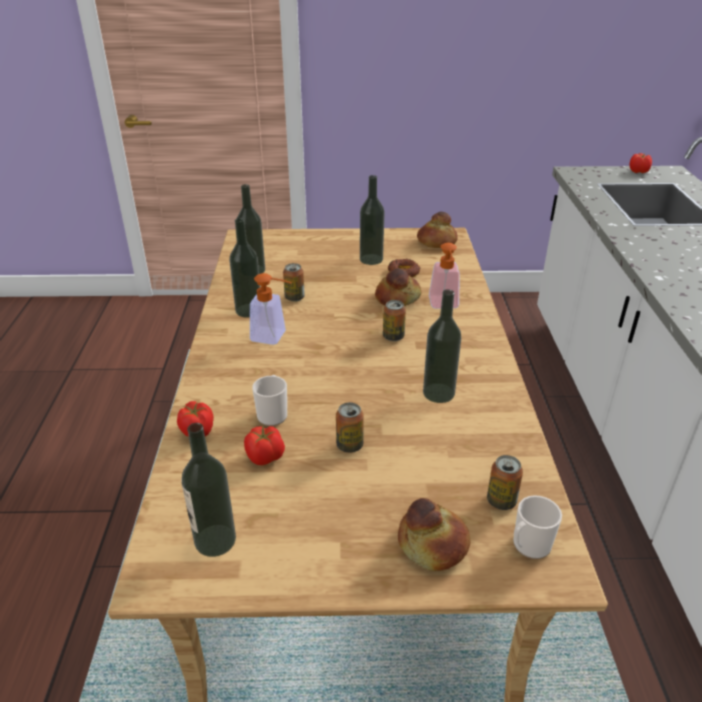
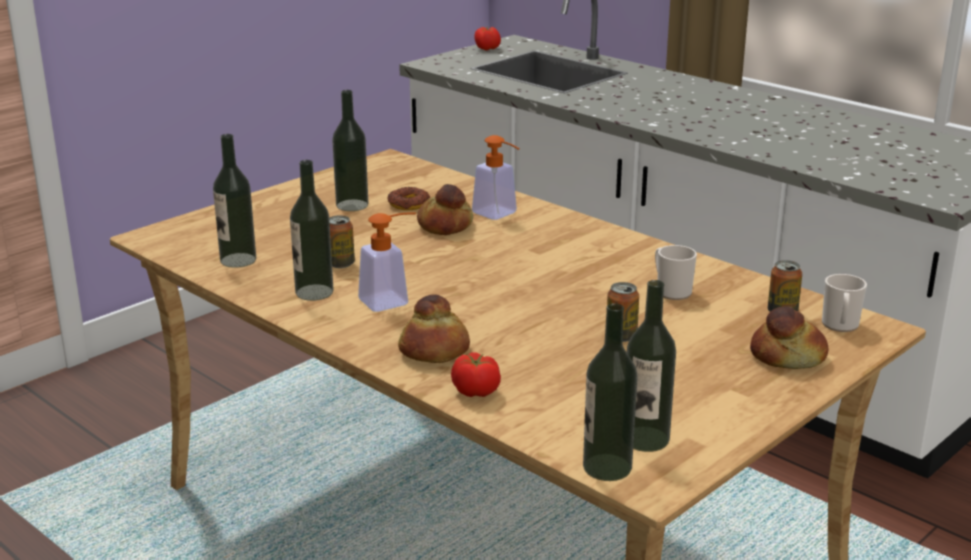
camera: 45 degrees left, 10 degrees down
tomato [244,426,285,465] -> none
mug [252,375,287,426] -> mug moved to [655,245,697,300]
can [383,300,406,341] -> none
bread [417,212,458,248] -> bread moved to [398,294,470,363]
bottle [423,289,461,403] -> bottle moved to [583,303,637,481]

